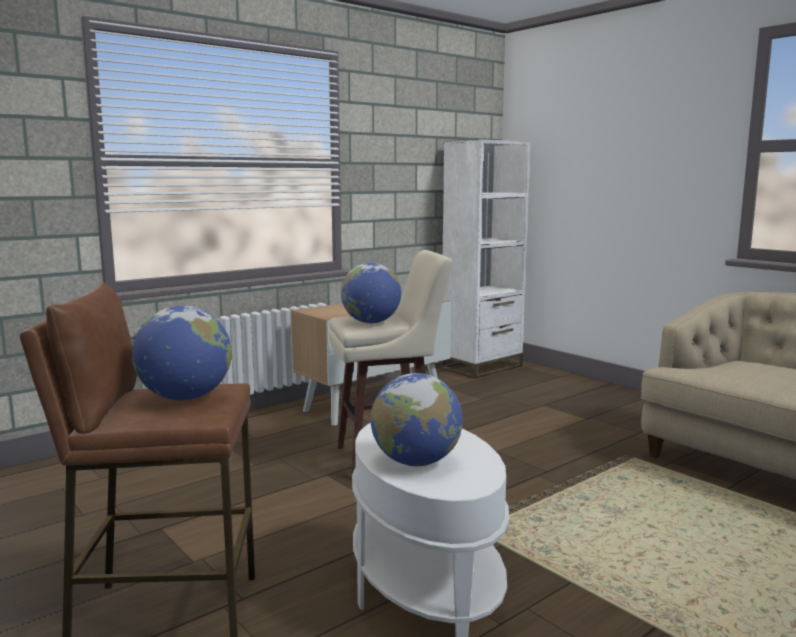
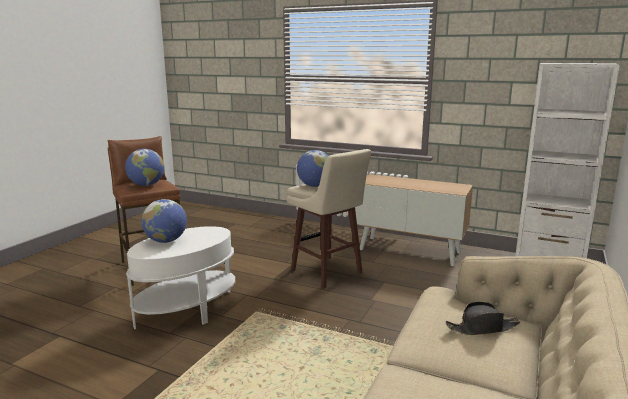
camera: 65 degrees right, 5 degrees up
none -> black hat [446,301,520,335]

